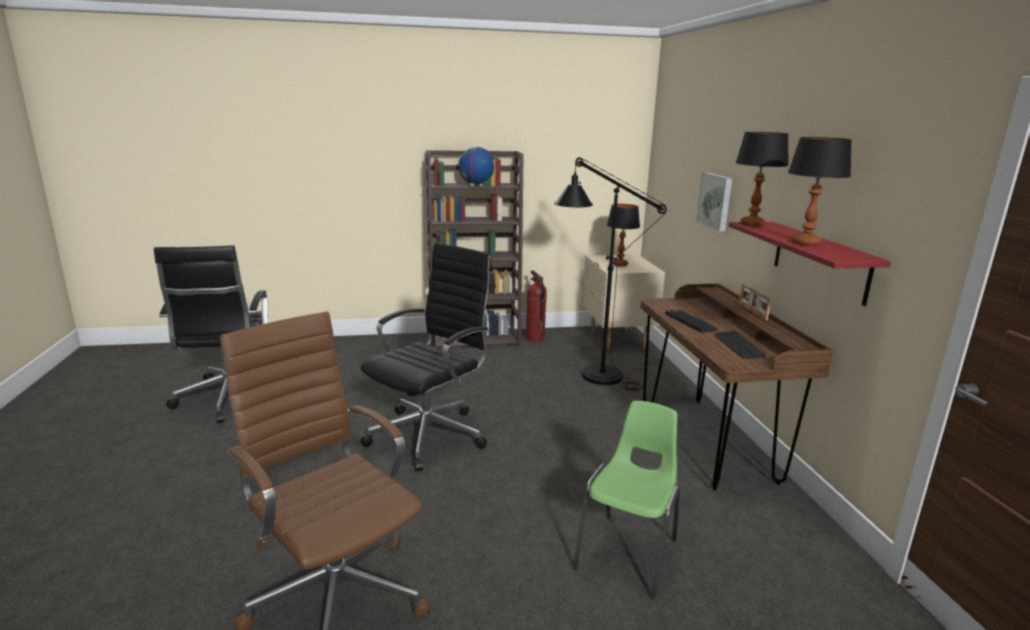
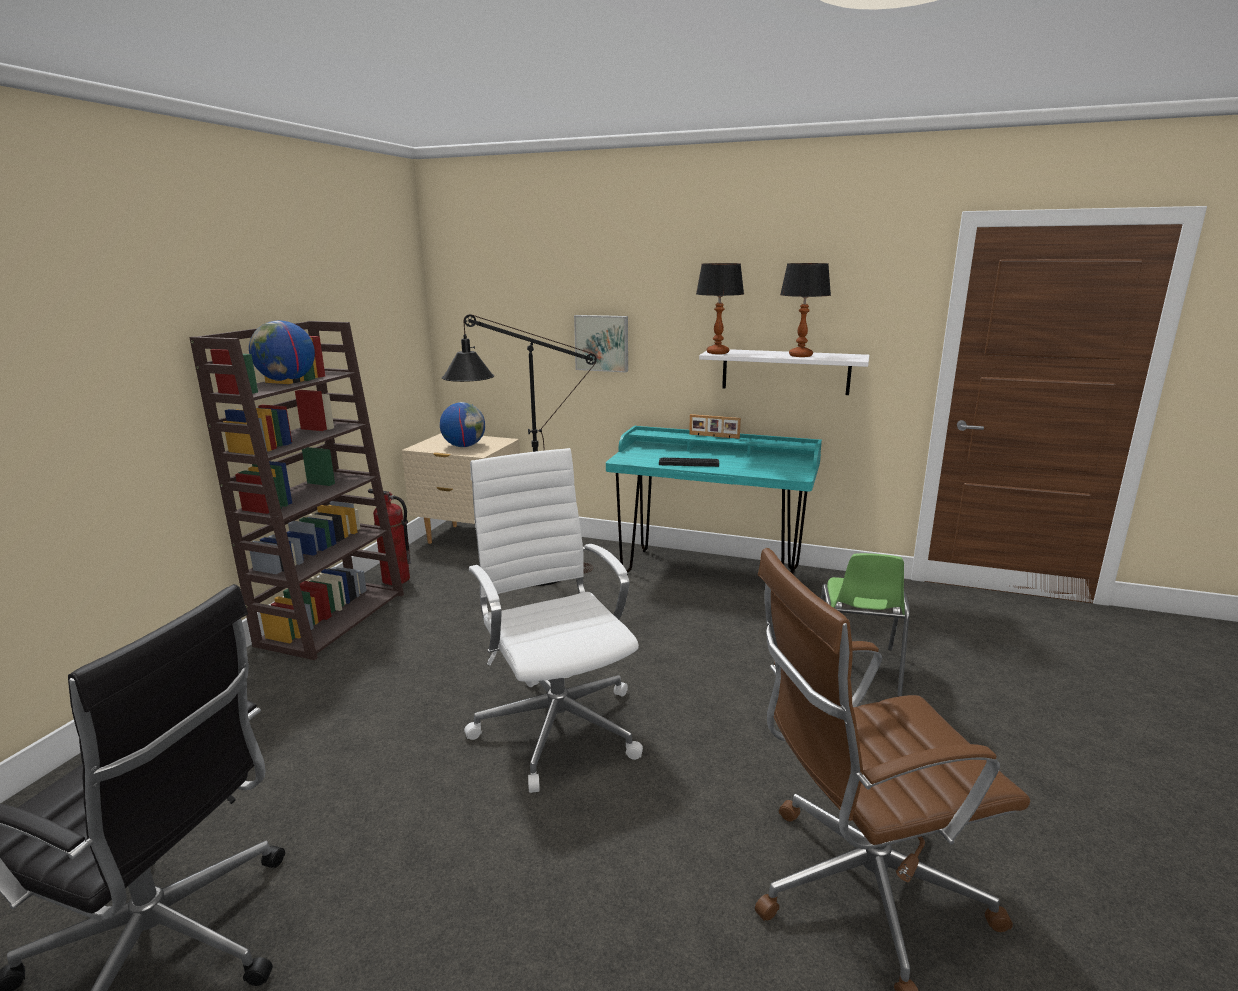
camera: 60 degrees left, 0 degrees up
black office chair [360,243,492,471] -> white office chair [464,448,643,793]
green chair [573,401,681,599] -> green chair turned 135 degrees counterclockwise [821,553,909,697]
table lamp [607,204,640,266] -> globe [440,402,485,447]
brown desk [640,283,833,490] -> turquoise desk [606,426,822,575]
keyboard [715,331,766,359] -> none
red shelf [729,222,891,306] -> white shelf [699,349,869,395]

